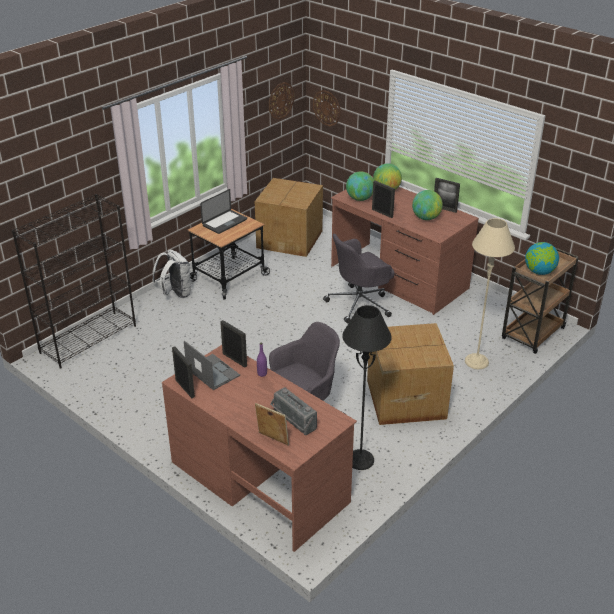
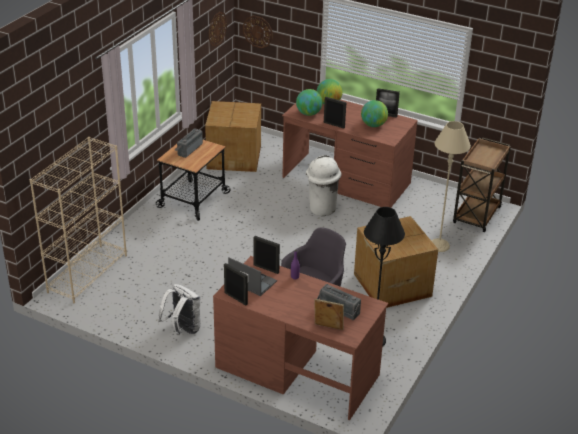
camera: 15 degrees left, 0 degrees up
black bookcase [12,194,136,369] -> beige bookcase [30,137,127,303]
white backpack [152,250,191,298] -> white backpack moved to [158,284,201,335]
laptop [200,189,247,234] -> radio [175,128,203,158]
grey office chair [323,234,395,323] -> white trash can [305,155,342,216]
globe [525,242,559,275] -> none

